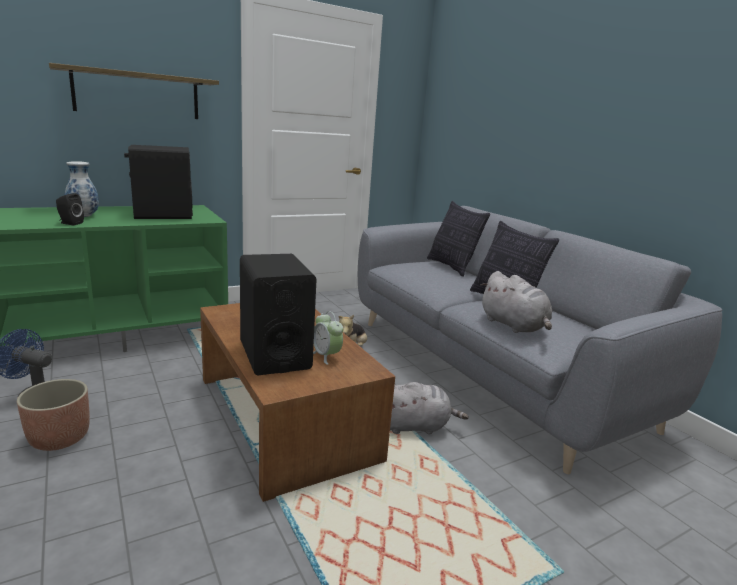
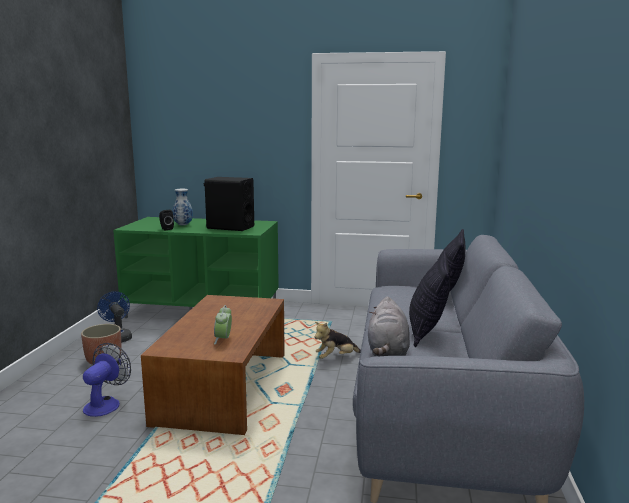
camera: 40 degrees right, 5 degrees down
shelf [49,63,219,119] -> none
black speaker [240,254,317,375] -> none
grey plush toy [390,382,469,434] -> none
none -> fan [83,343,131,417]

